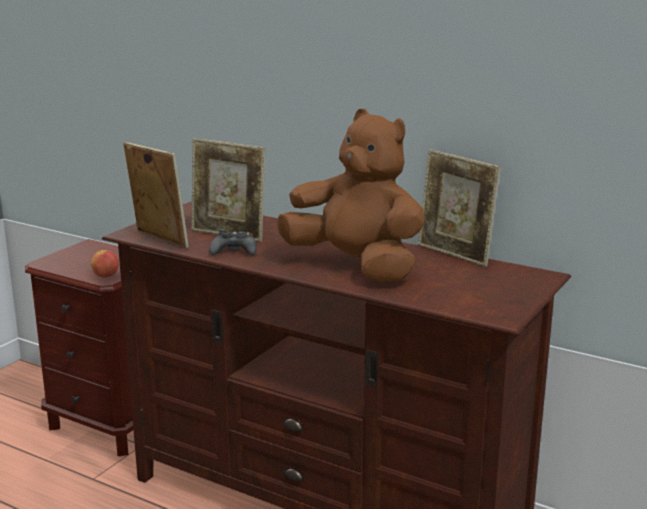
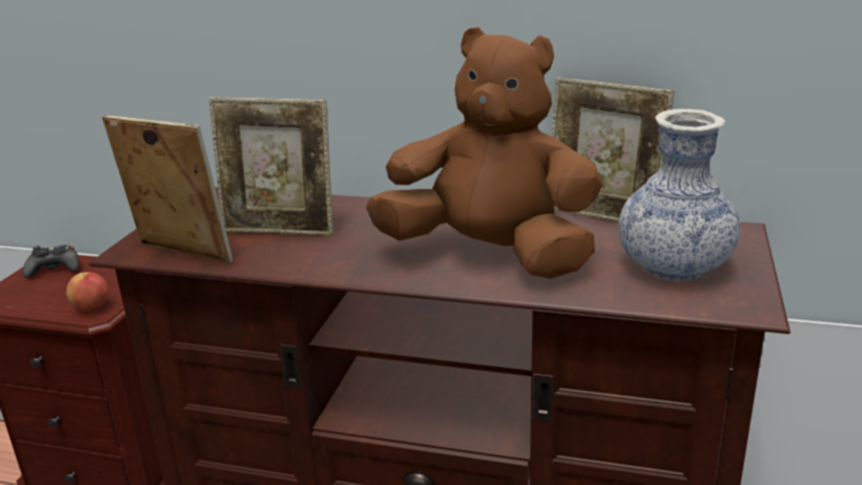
camera: 15 degrees left, 5 degrees up
black game controller [209,229,257,255] -> black game controller moved to [22,245,79,278]
none -> vase [618,109,740,281]

